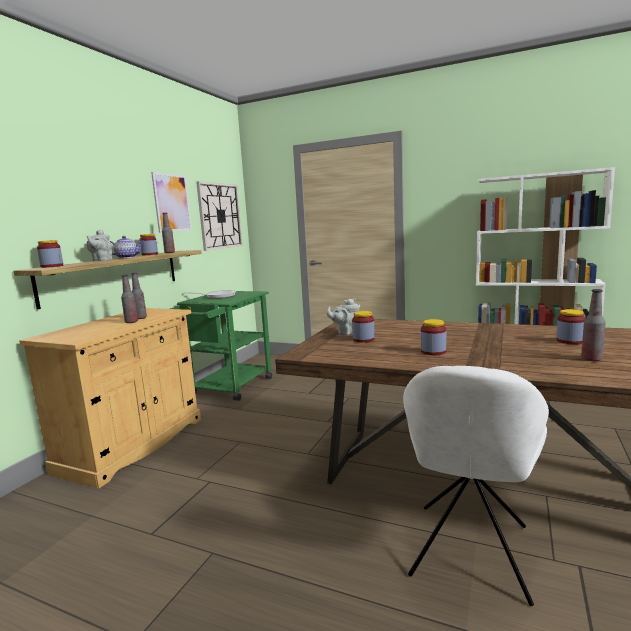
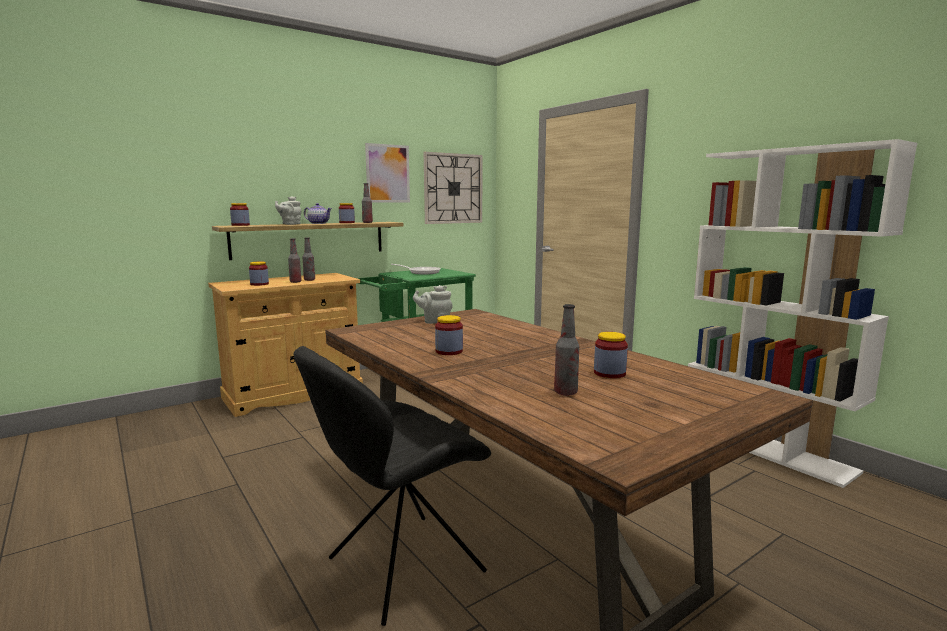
camera: 30 degrees right, 0 degrees up
jar [352,311,375,343] -> jar moved to [249,261,269,286]
white chair [403,366,549,606] -> black chair [294,346,491,626]

